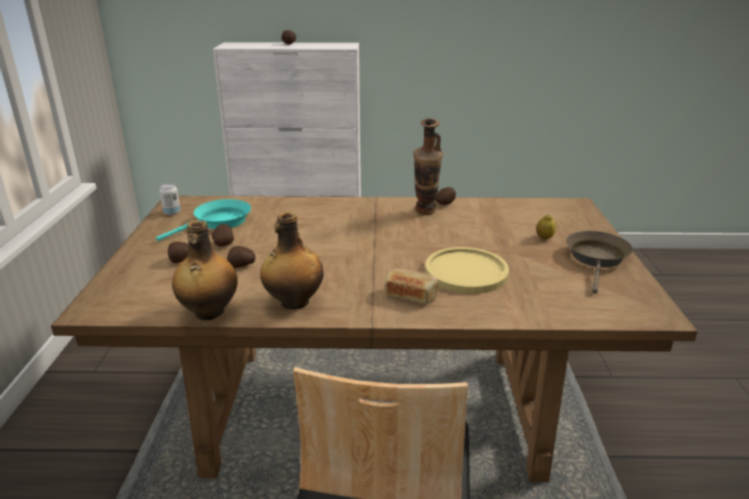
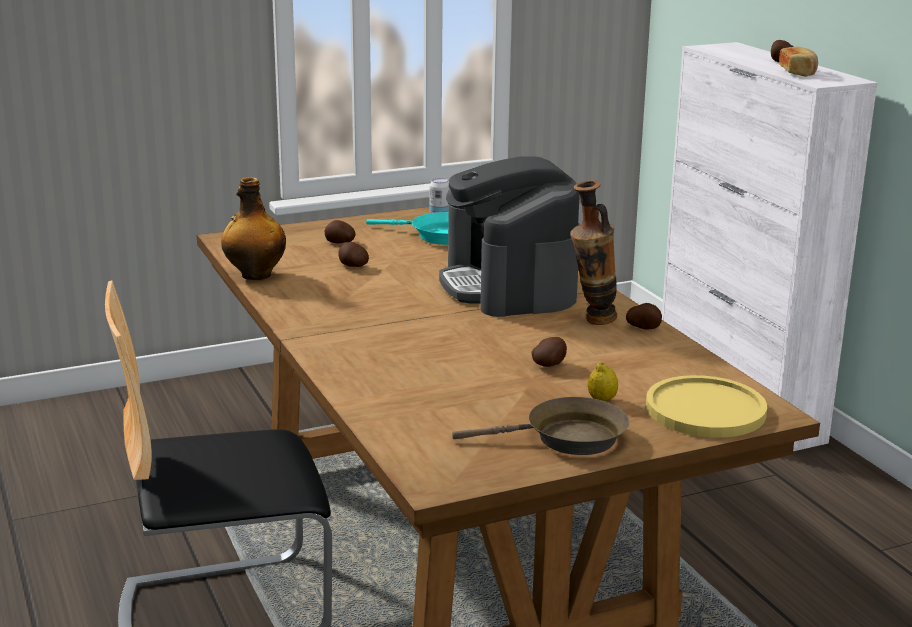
camera: 65 degrees right, 5 degrees down
potato [212,224,234,246] -> potato moved to [532,337,567,367]
bottle [260,212,323,309] -> none
bread [385,269,438,304] -> bread moved to [779,46,818,77]
yellow plate [425,247,509,294] -> yellow plate moved to [646,375,767,438]
none -> coffee machine [439,156,580,317]

